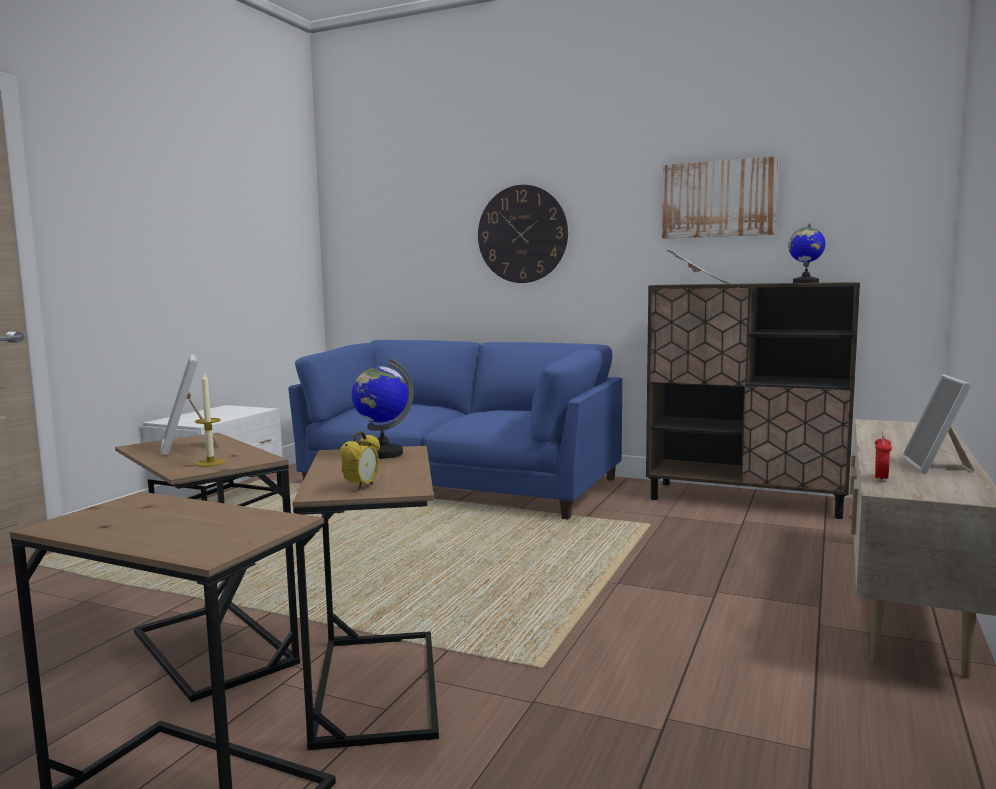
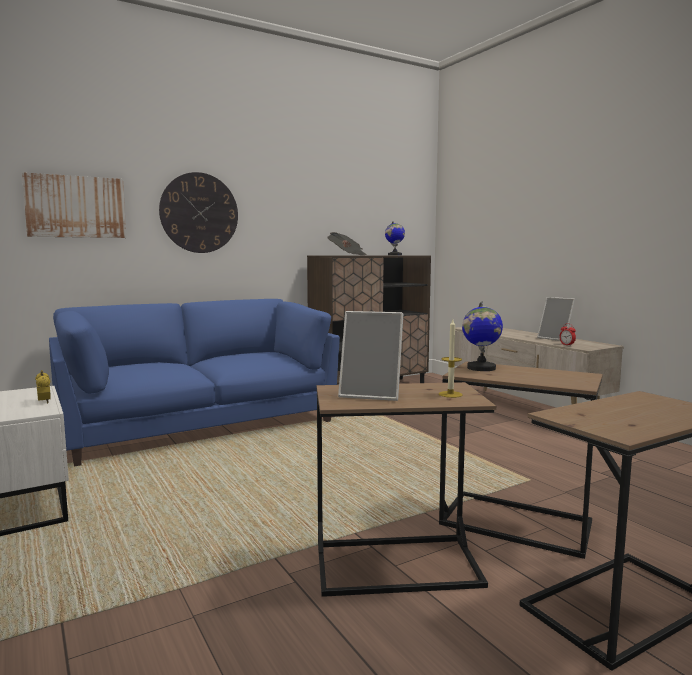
camera: 55 degrees left, 0 degrees up
alarm clock [340,431,380,490] -> alarm clock moved to [35,370,51,403]
picture [662,156,779,239] -> picture moved to [22,172,126,238]

